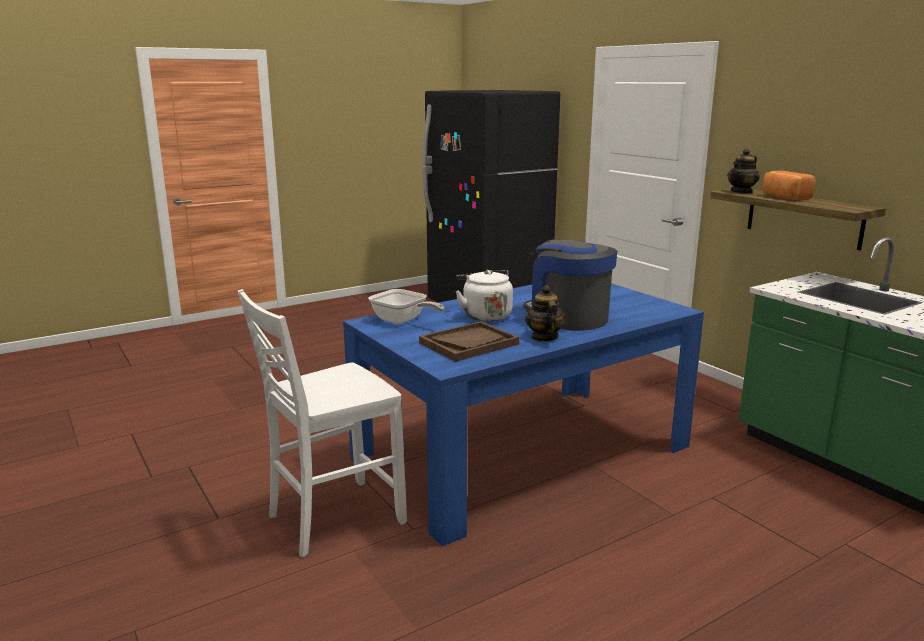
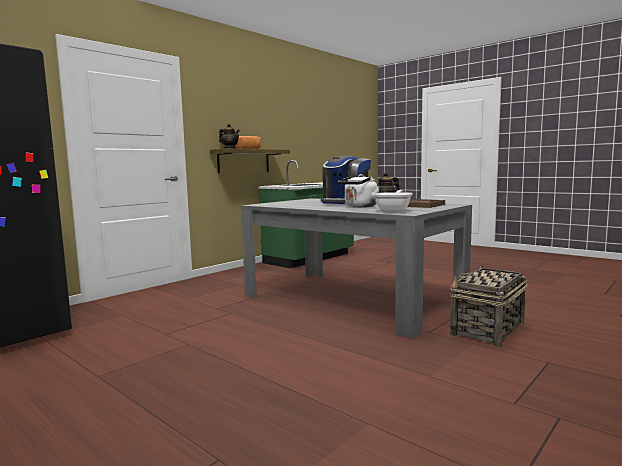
camera: 105 degrees left, 10 degrees down
white chair [238,289,407,557] -> basket [450,263,528,346]
blue dining table [343,283,704,546] -> grey dining table [241,198,472,339]

